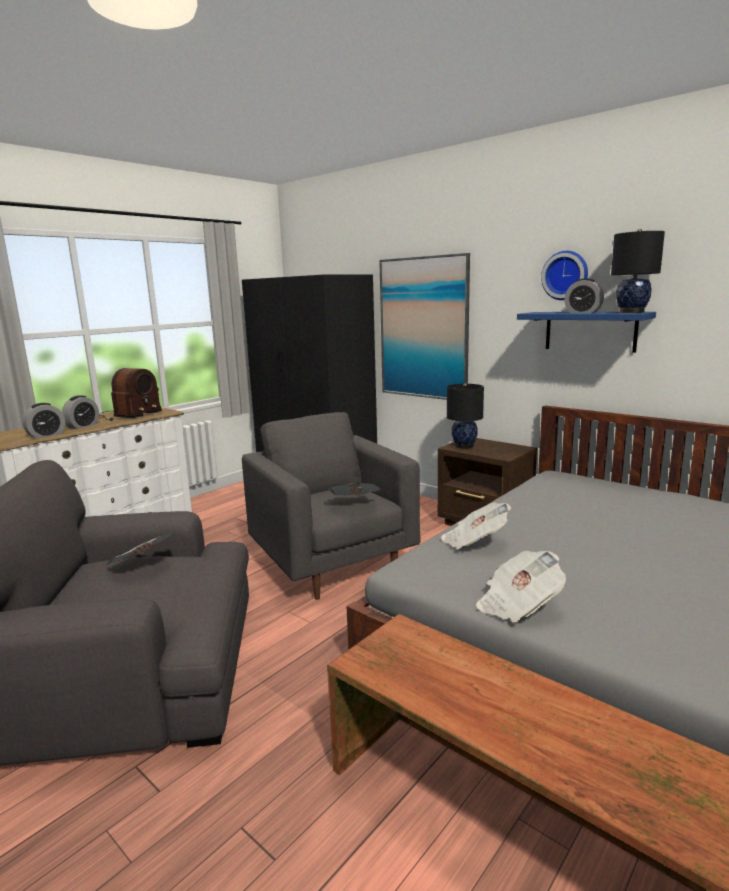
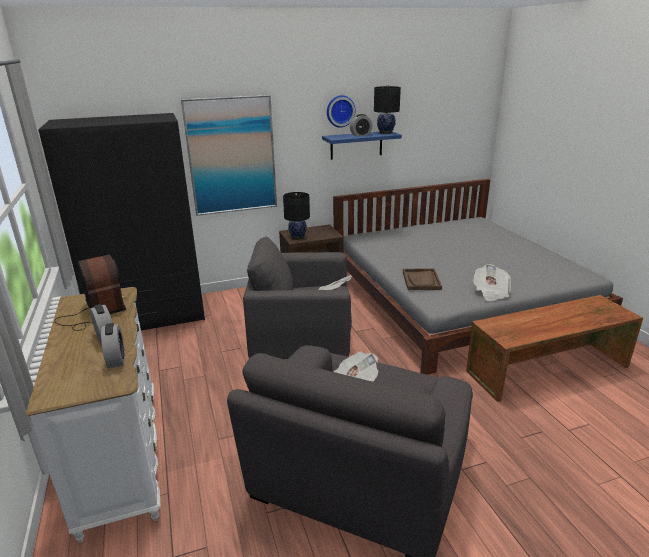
camera: 60 degrees left, 10 degrees up
newspaper [441,502,511,549] -> brown tray [403,269,442,290]

